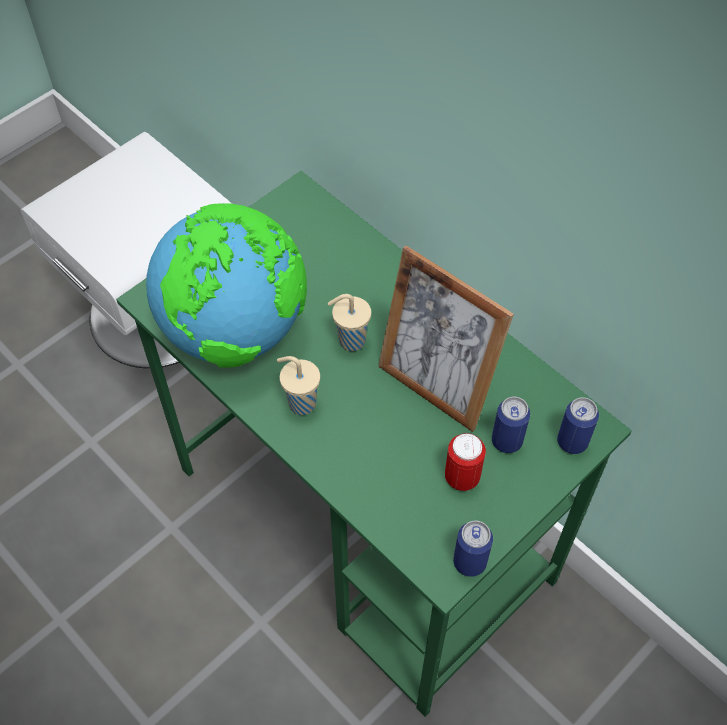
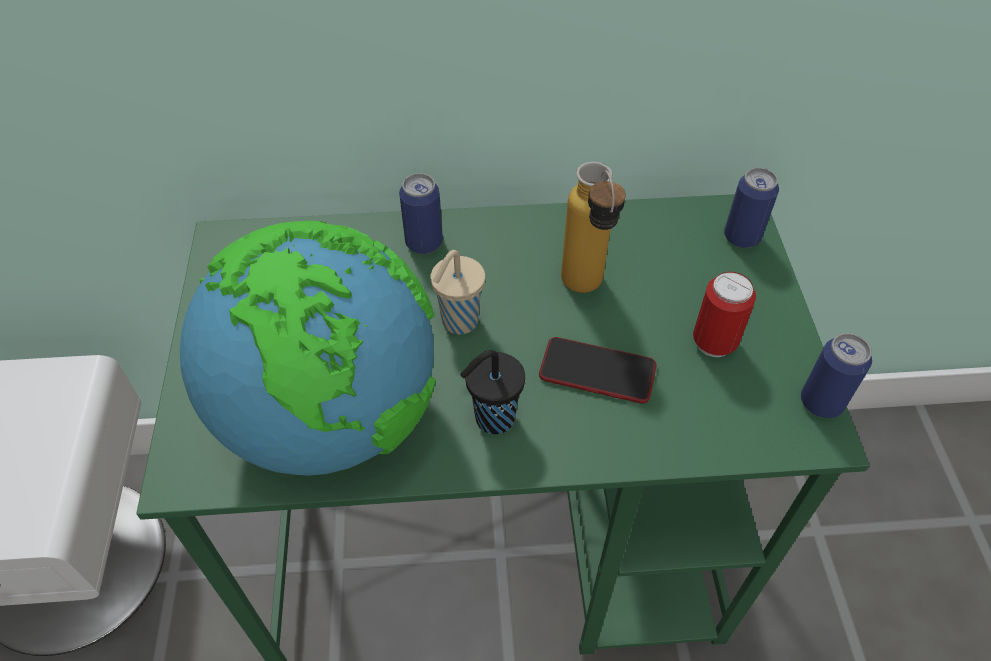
camera: 50 degrees left, 5 degrees down
beige cup [277,356,320,415] -> black cup [460,350,525,434]
picture frame [378,245,514,432] -> bottle [561,162,626,293]
can [492,396,530,453] -> can moved to [399,173,443,254]
none -> phone [539,337,656,403]

